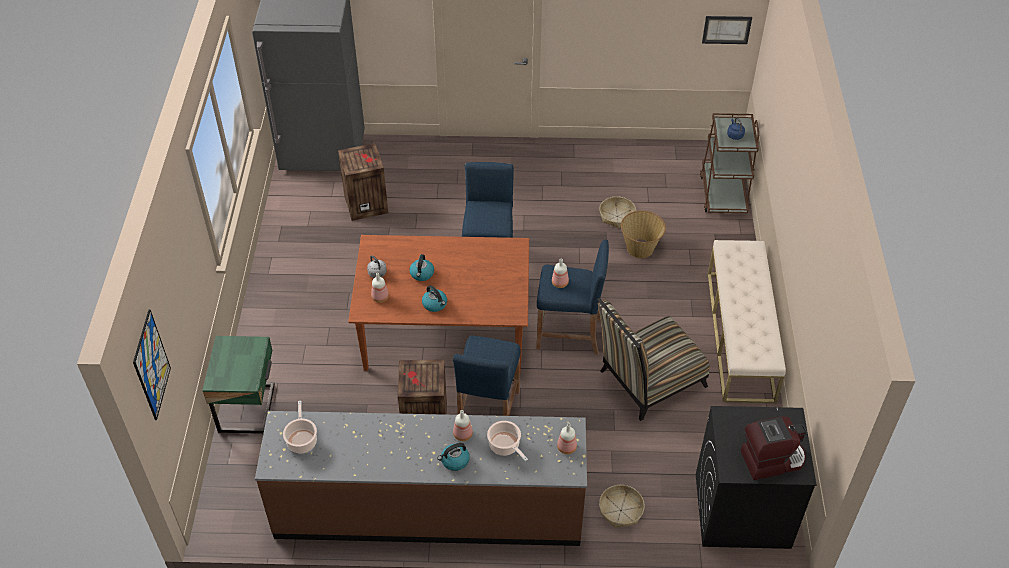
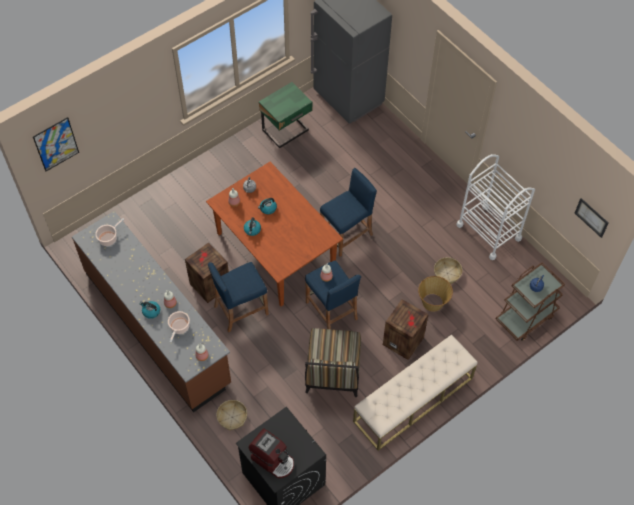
camera: 50 degrees right, 10 degrees up
green nightstand [202,336,275,434] -> green nightstand moved to [259,82,312,148]
crate [338,143,388,221] -> crate moved to [383,299,429,360]
chair [597,298,709,421] -> chair turned 105 degrees counterclockwise [305,328,361,397]
none -> white cart [456,154,535,260]

